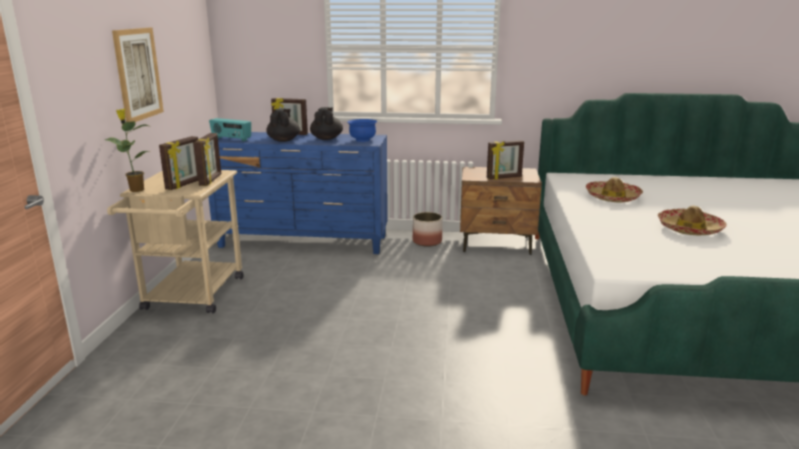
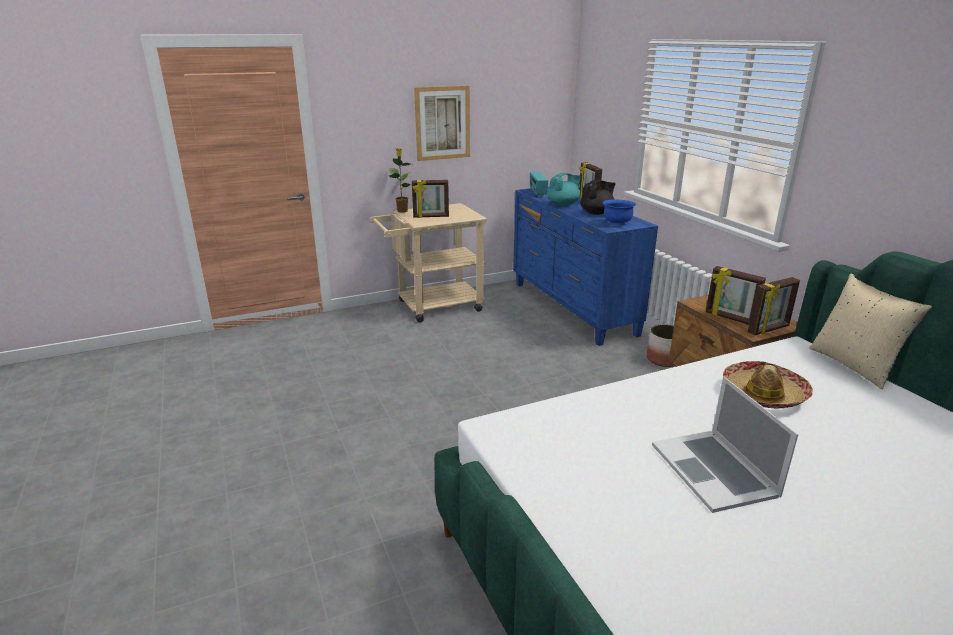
camera: 60 degrees right, 5 degrees up
picture frame [194,133,221,186] -> picture frame moved to [748,277,800,335]
black teapot [266,108,300,142] -> turquoise teapot [548,173,582,206]
hat [658,205,727,235] -> laptop [652,377,798,513]
none -> beige pillow [809,274,932,389]

